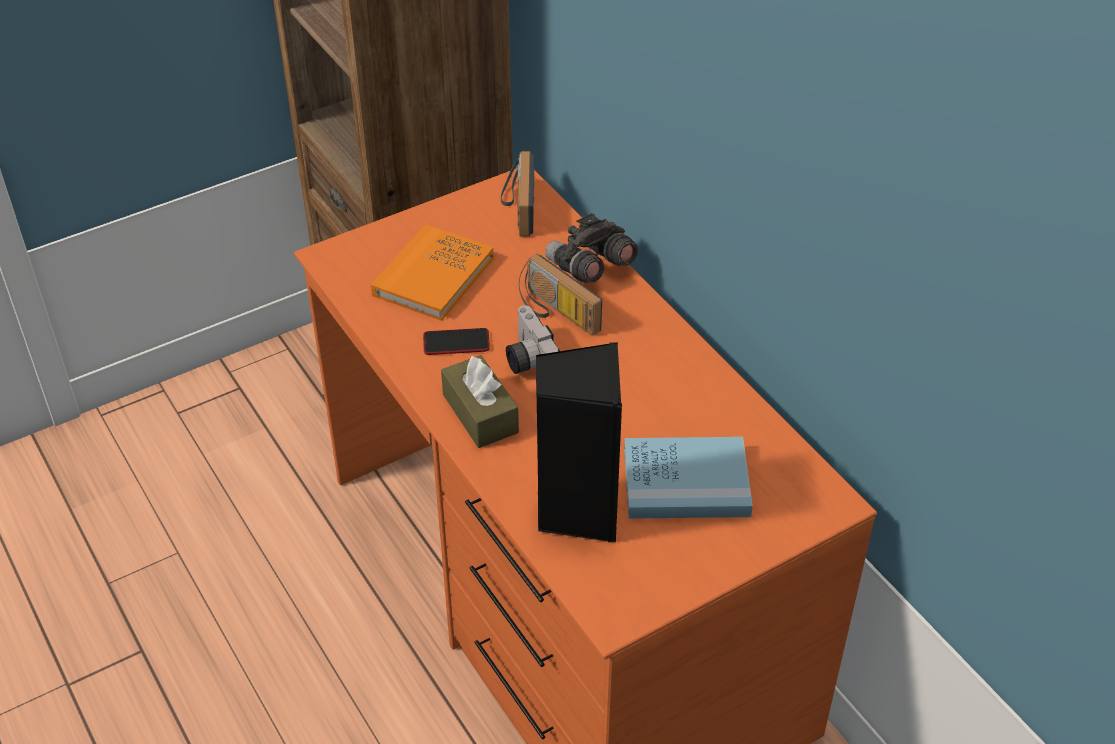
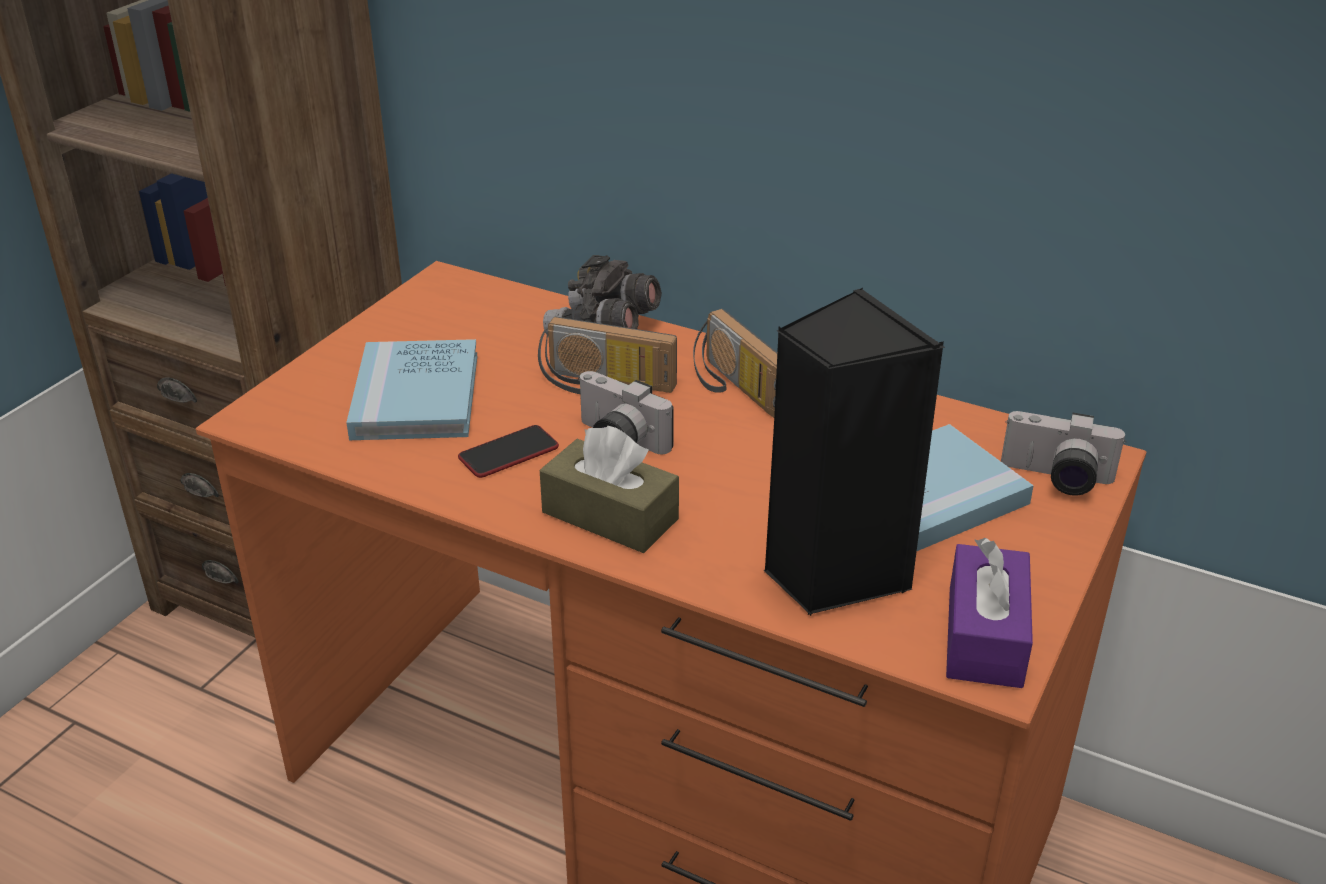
camera: 30 degrees left, 10 degrees down
orange book [371,224,494,321] -> blue book [346,339,477,440]
radio [501,151,534,236] -> radio moved to [693,309,777,418]
none -> purple tissue box [946,538,1033,688]
none -> camera [1001,411,1126,496]

